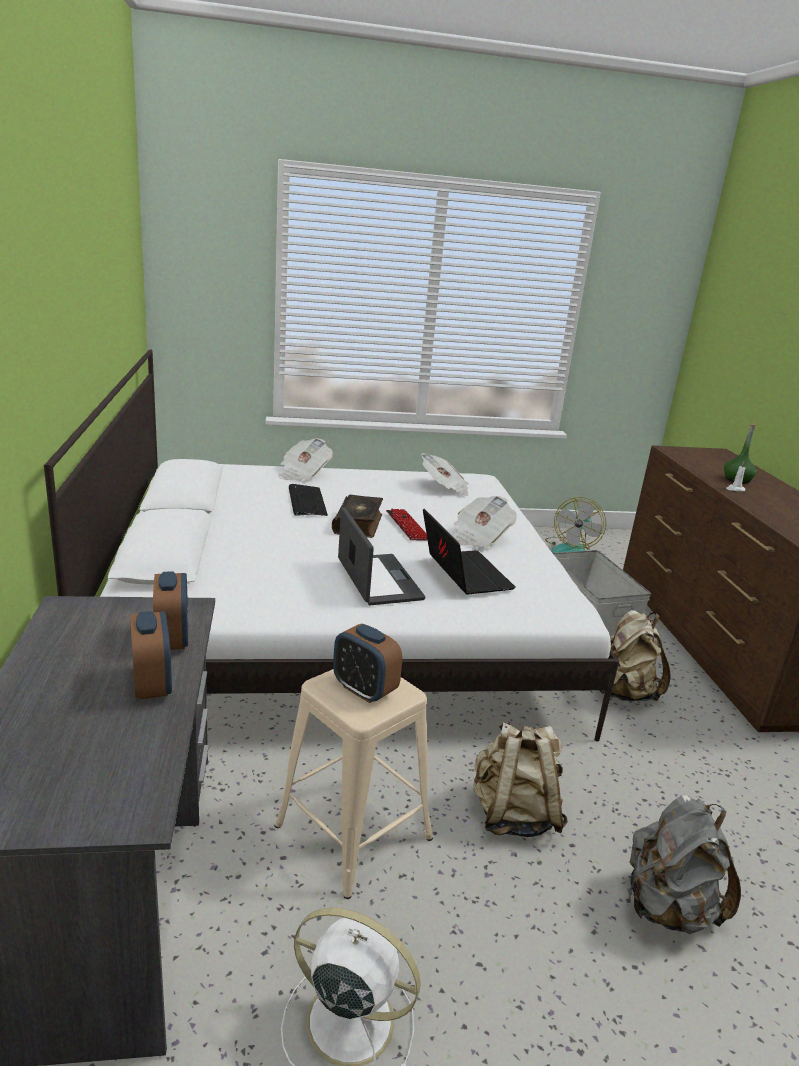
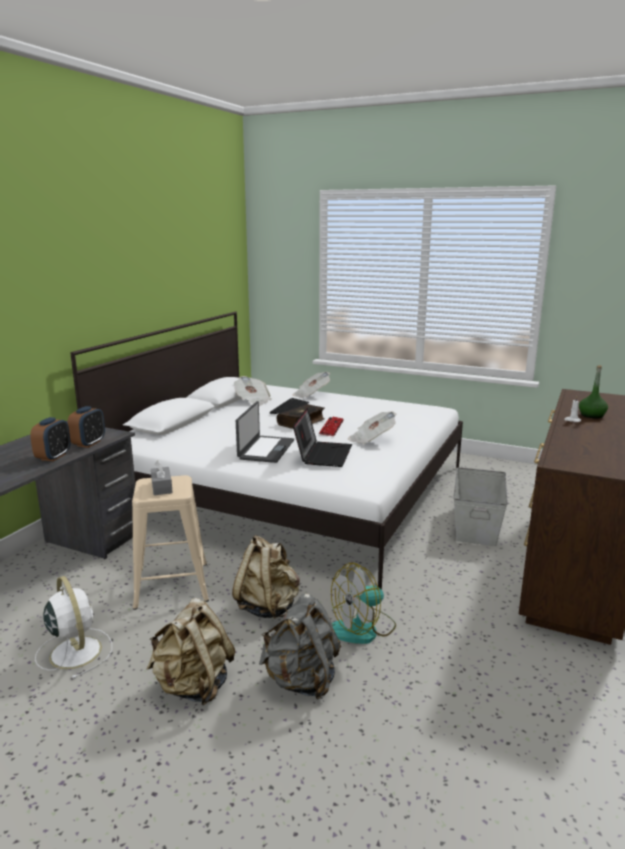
camera: 35 degrees right, 5 degrees down
alarm clock [333,624,403,703] -> grey tissue box [151,461,173,495]
newspaper [421,453,469,496] -> newspaper moved to [234,376,272,406]
fan [545,497,606,553] -> fan moved to [331,563,396,644]
beige backpack [600,610,671,701] -> beige backpack moved to [147,598,236,705]

